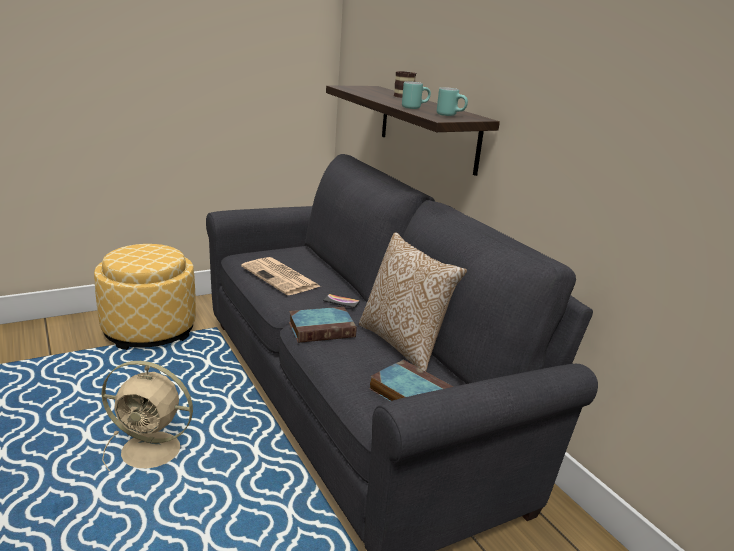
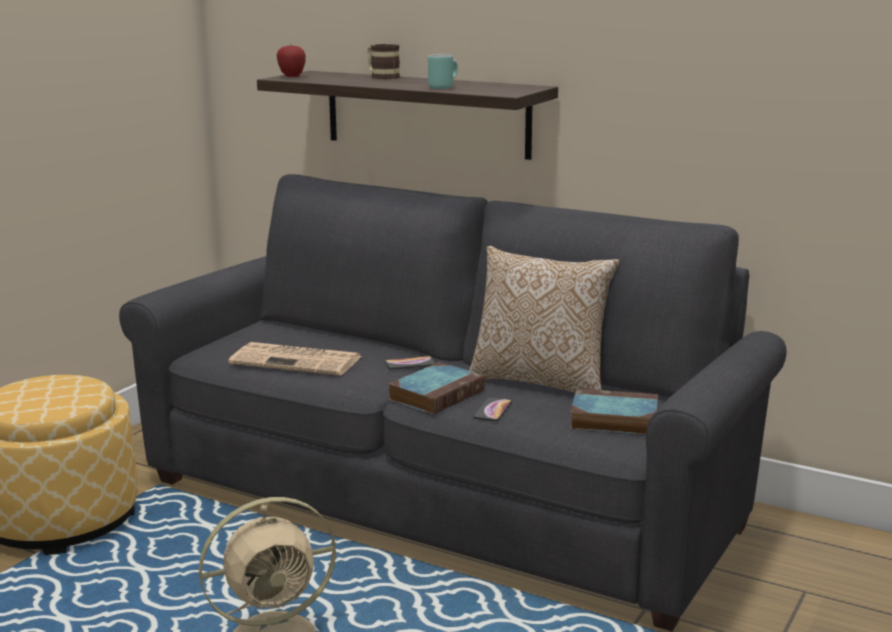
camera: 30 degrees left, 5 degrees down
turquoise mug [437,87,468,116] -> none
none -> apple [277,46,306,77]
none -> phone [473,397,512,421]

